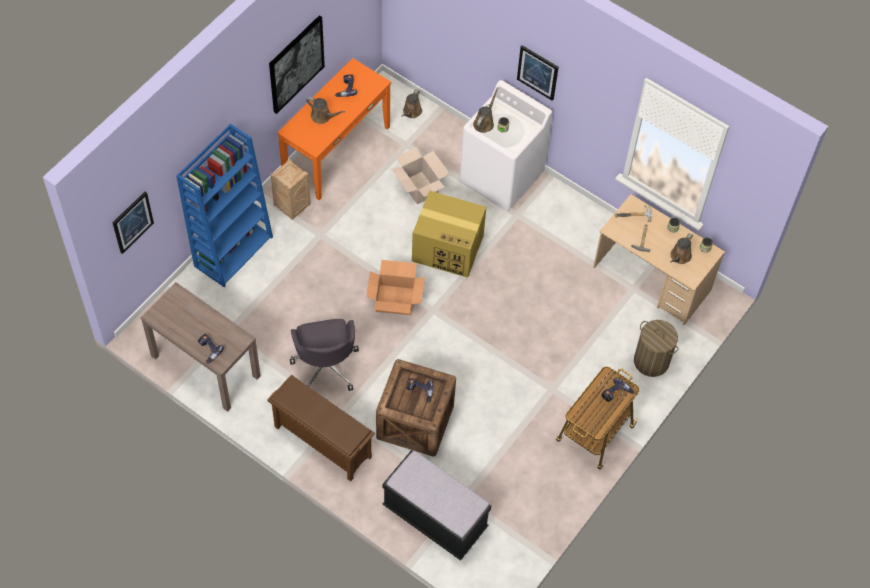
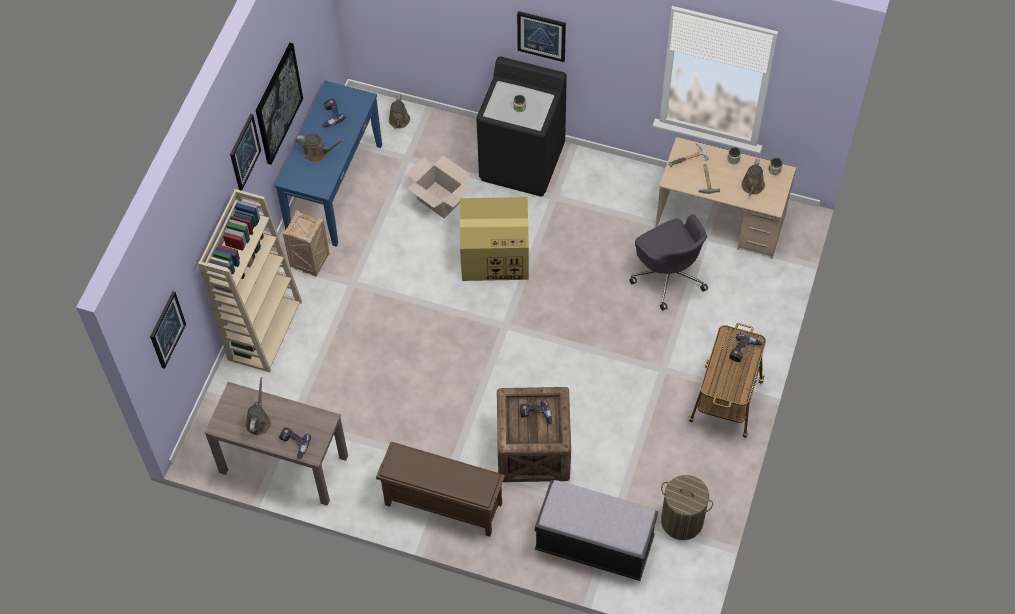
camera: 15 degrees left, 0 degrees up
blue bookcase [176,124,273,287] -> beige bookcase [198,189,302,372]
orange console table [277,58,391,200] -> blue console table [275,81,382,247]
grey office chair [290,319,359,391] -> grey office chair moved to [629,214,708,310]
cardboard box [366,260,425,315] -> none
white washing machine [460,80,552,211] -> black washing machine [477,57,567,197]
brown watering can [473,87,498,133] -> brown watering can moved to [246,377,271,435]
laundry basket [634,320,679,377] -> laundry basket moved to [661,475,713,540]
none -> picture [230,114,261,191]

